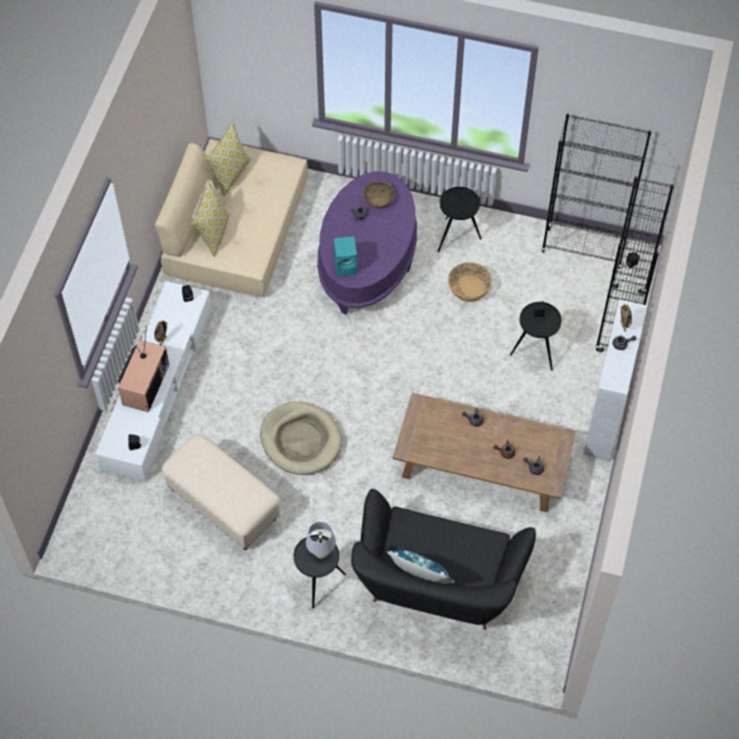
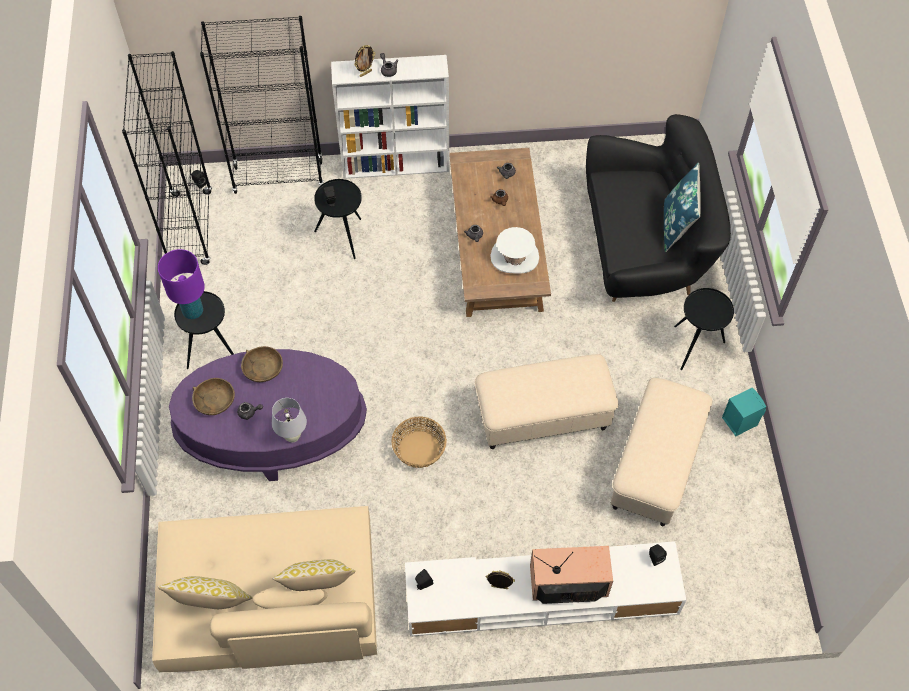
camera: 110 degrees left, 0 degrees up
beige dog bed [260,402,342,475] -> beige ottoman [475,354,619,449]
white table lamp [306,522,336,559] -> white table lamp moved to [272,398,307,443]
turquoise speaker [334,236,357,276] -> turquoise speaker moved to [722,388,766,436]
basket [448,262,492,302] -> basket moved to [391,416,447,468]
none -> purple table lamp [158,249,205,319]
none -> brown bowl [241,346,283,382]
none -> white hat [490,227,539,274]

